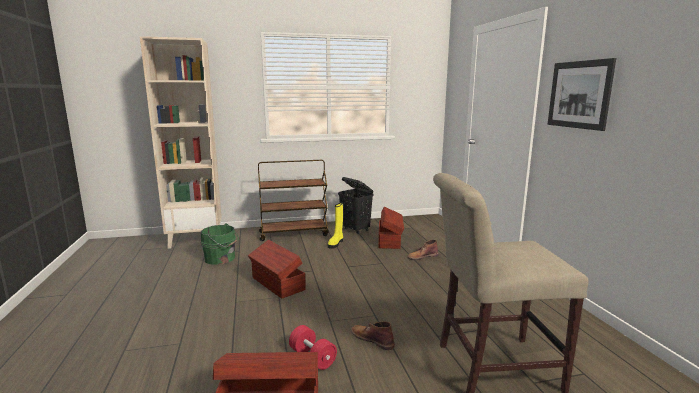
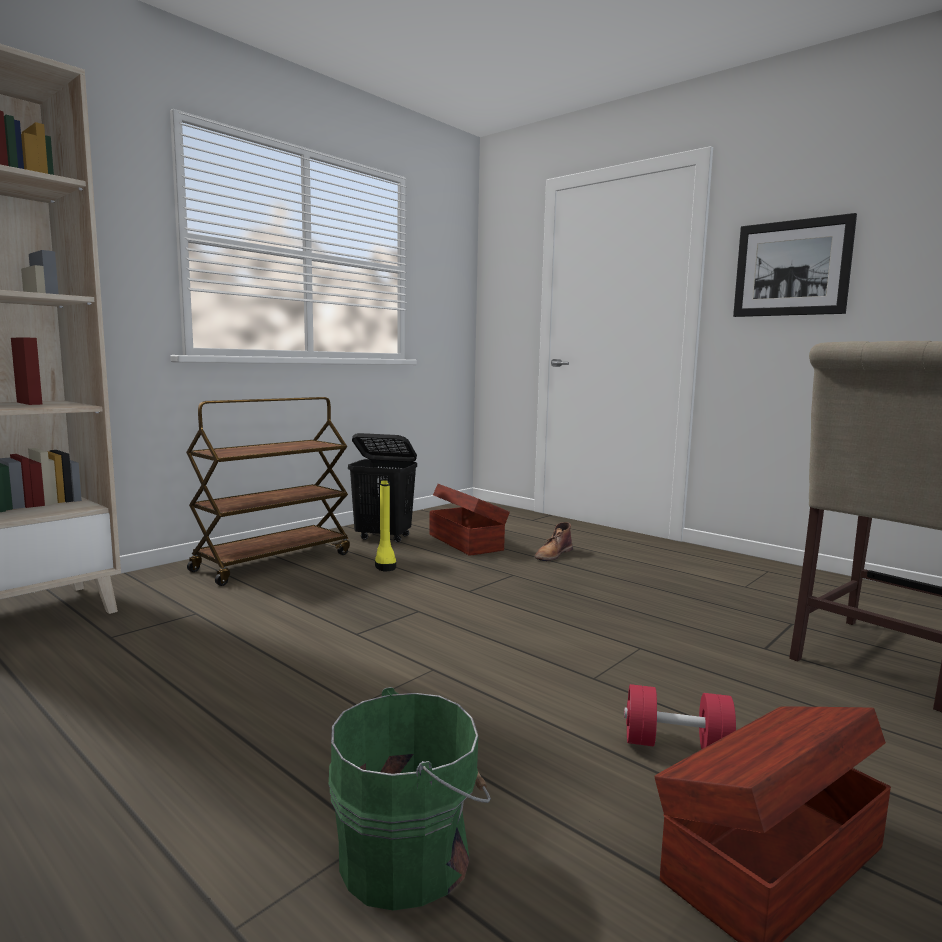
camera: 35 degrees left, 5 degrees down
green bucket [201,223,239,265] -> green bucket moved to [329,687,491,911]
brown storage box [248,240,306,299] -> none
brown boot [351,321,395,350] -> none

